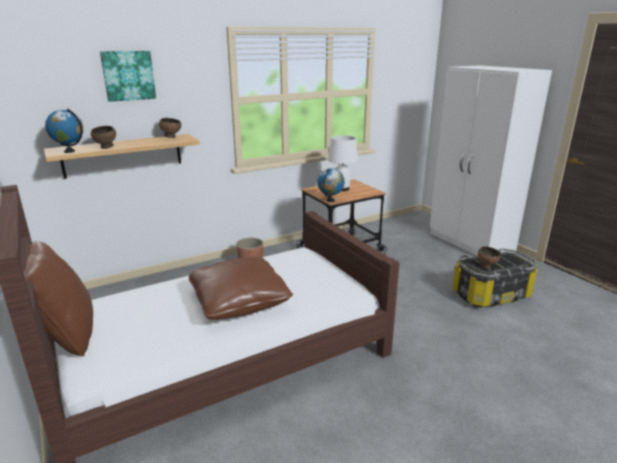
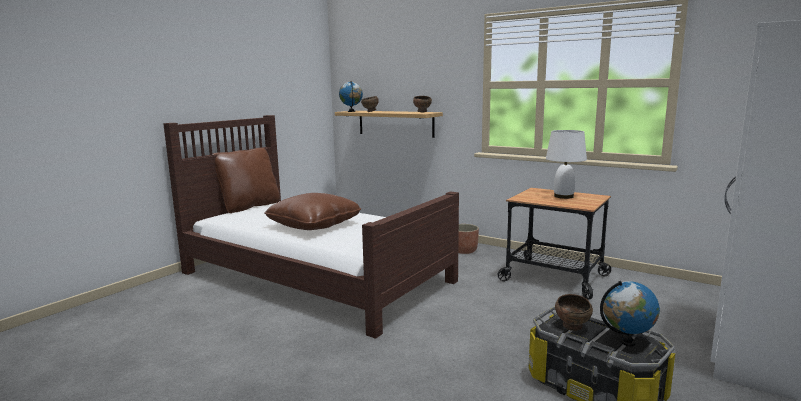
camera: 65 degrees right, 10 degrees down
picture [100,51,156,102] -> none
globe [317,168,345,202] -> globe moved to [600,281,660,347]

